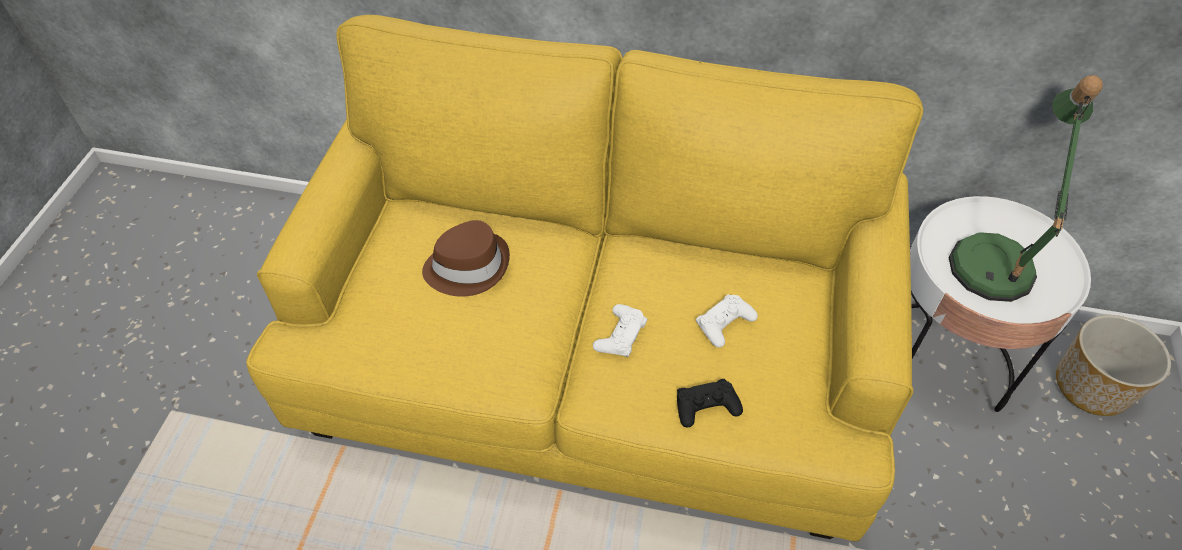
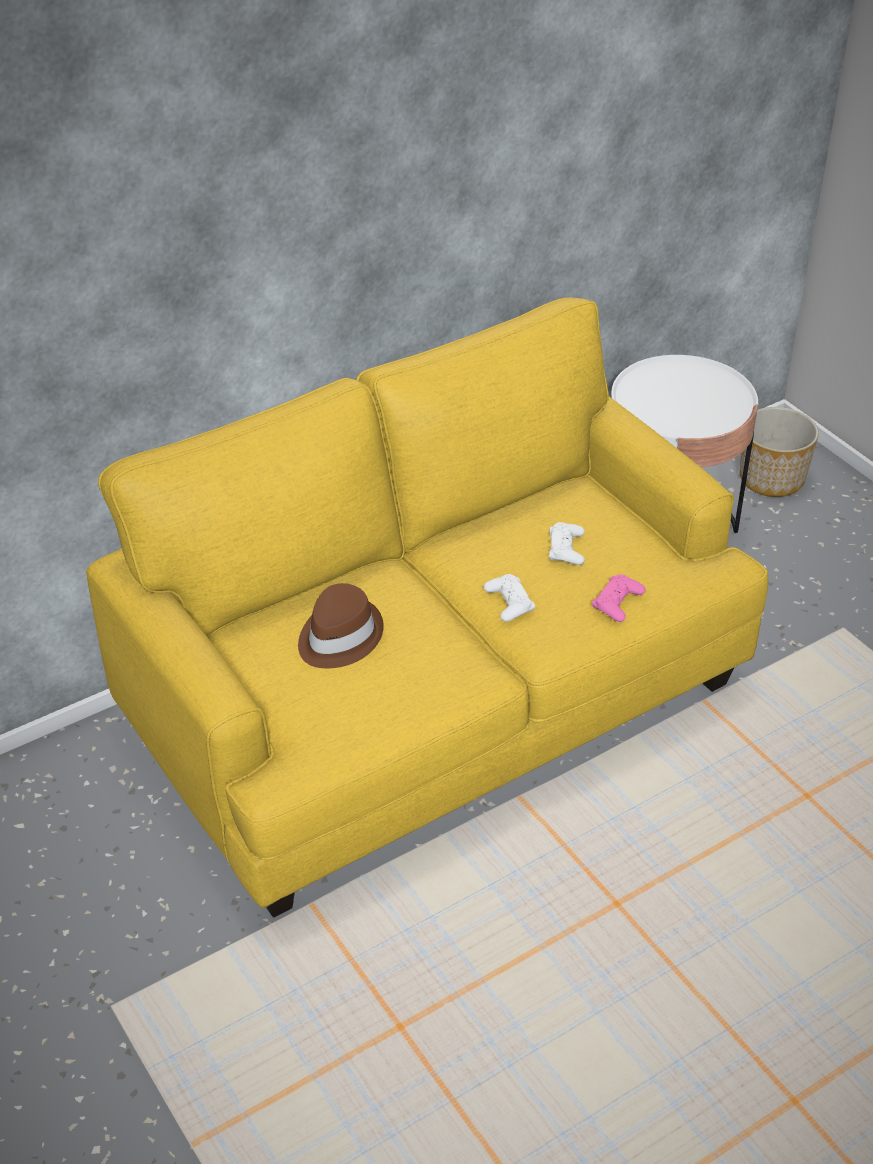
camera: 45 degrees left, 10 degrees down
black game controller [677,379,743,427] -> pink game controller [592,574,645,622]
table lamp [948,75,1103,302] -> none

